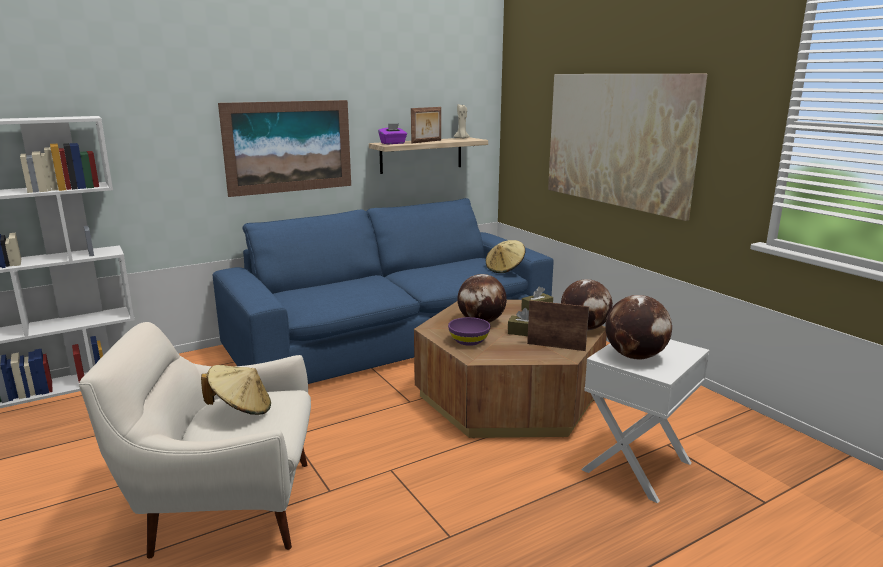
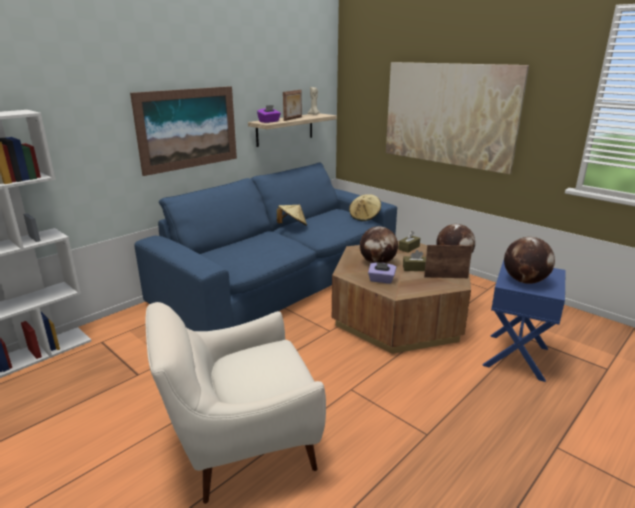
camera: 15 degrees left, 5 degrees up
beige hat [201,365,271,415] -> beige hat moved to [277,205,307,226]
purple bowl [448,317,490,346] -> purple tissue box [368,262,396,284]
white side table [581,339,710,503] -> blue side table [482,260,566,382]

